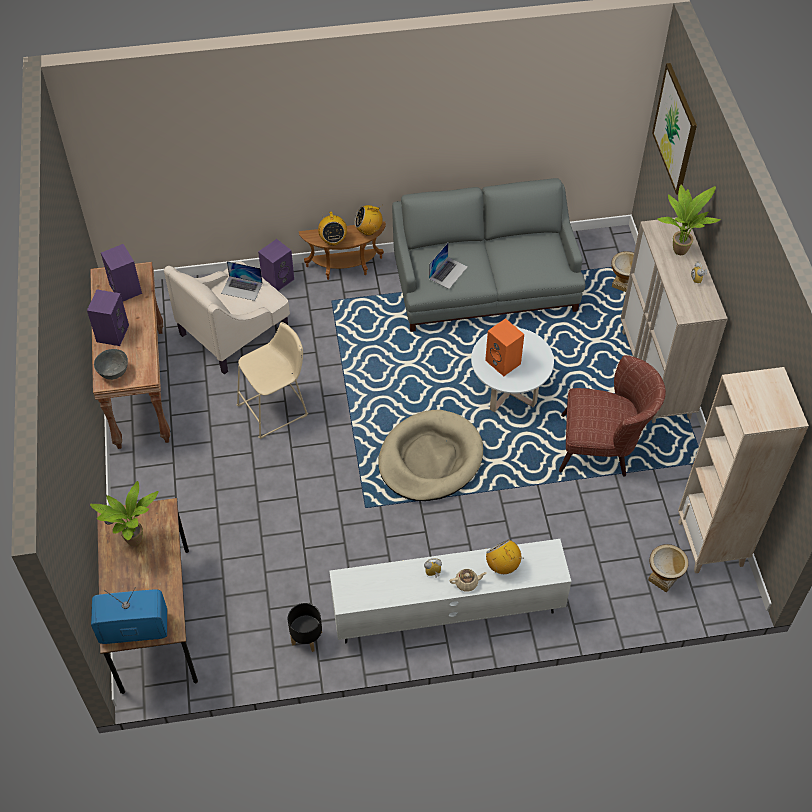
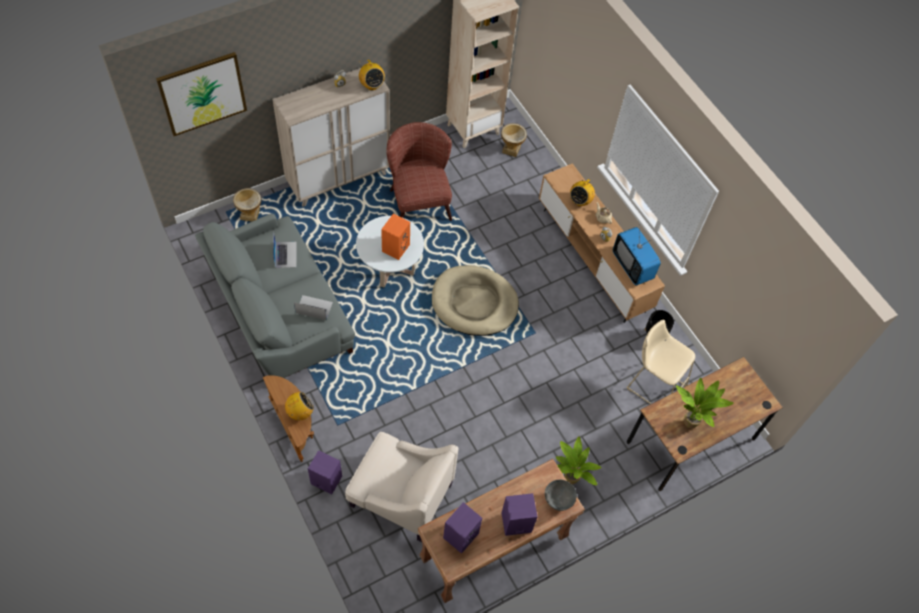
camera: 115 degrees left, 5 degrees up
television [91,587,167,644] -> television moved to [613,224,661,286]
laptop [221,261,263,301] -> laptop moved to [273,231,296,268]
beige stool [237,322,308,439] -> beige stool moved to [627,320,695,404]
white tv stand [329,539,571,643] -> brown tv stand [539,163,665,323]
radio [354,205,383,236] -> radio moved to [359,60,385,90]
potted plant [657,185,721,255] -> potted plant moved to [556,436,601,485]

